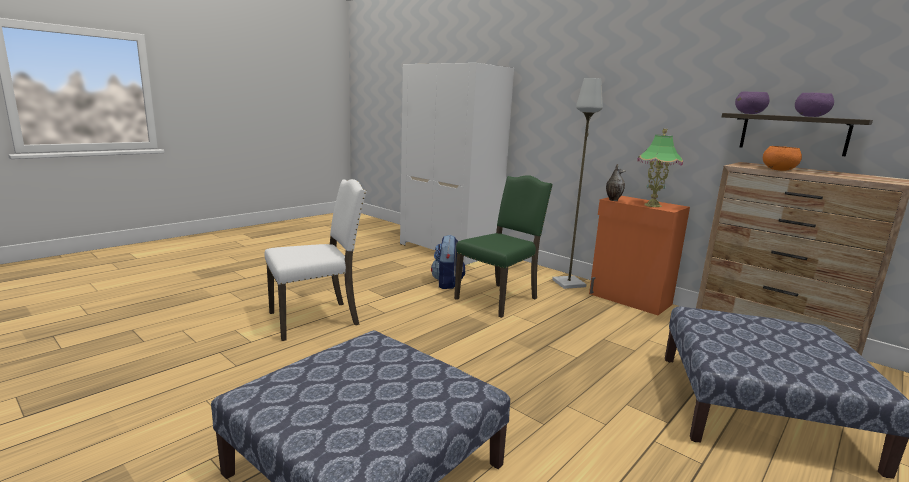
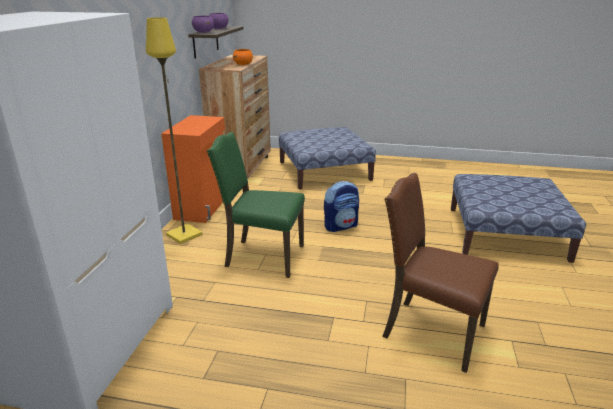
camera: 120 degrees left, 10 degrees up
white chair [264,179,367,341] -> brown chair [382,173,499,373]
backpack [431,235,465,289] -> backpack moved to [324,181,359,232]
grey floor lamp [552,78,603,289] -> yellow floor lamp [146,17,203,244]
vase [606,165,626,201] -> none
table lamp [637,129,683,207] -> none

